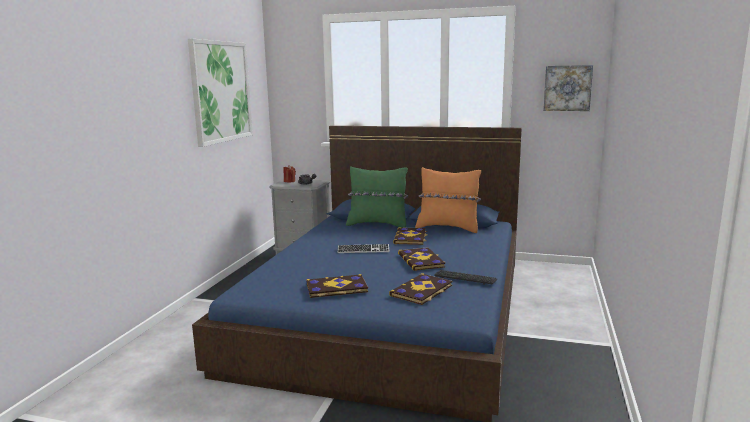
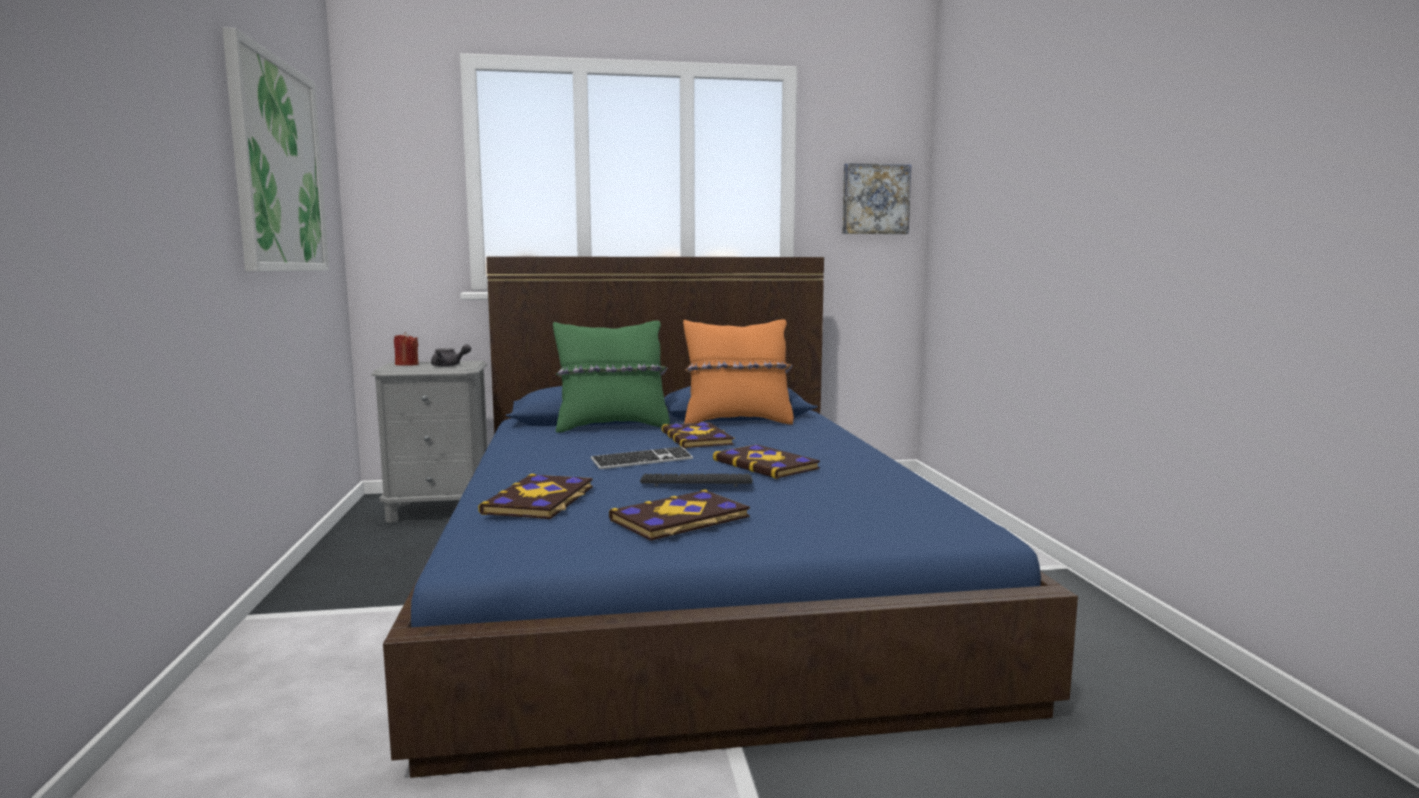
camera: 25 degrees left, 5 degrees down
book [389,273,452,305] -> book moved to [478,474,593,519]
keyboard [434,270,497,285] -> keyboard moved to [640,474,753,487]

